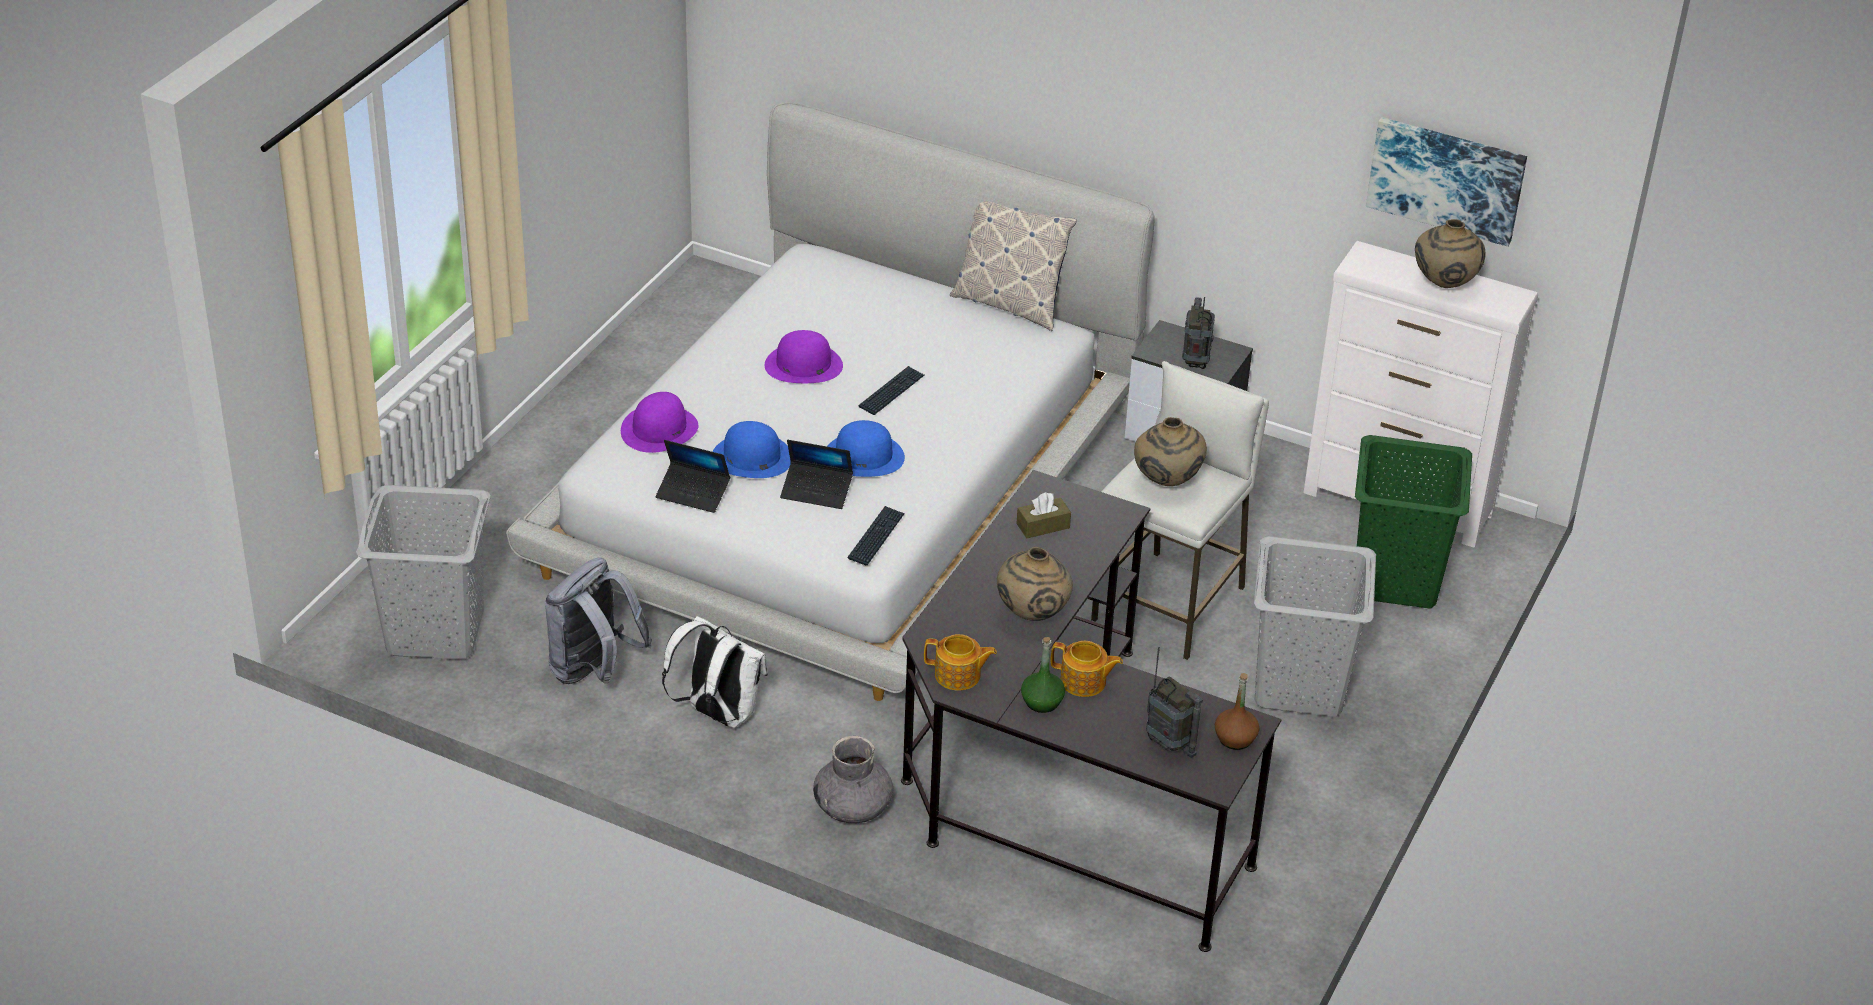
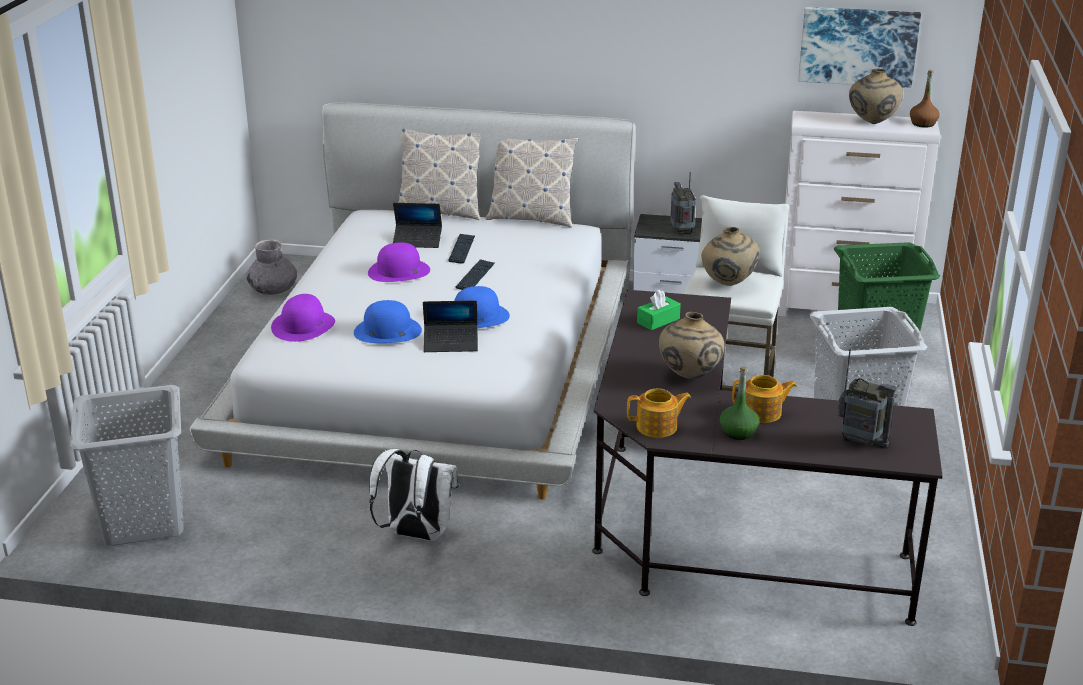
camera: 15 degrees left, 10 degrees down
grey backpack [545,558,653,684] -> none
laptop [656,440,730,513] -> laptop moved to [393,203,442,248]
grey vase [813,736,893,823] -> grey vase moved to [246,239,297,295]
keyboard [848,506,905,565] -> keyboard moved to [448,234,475,264]
brown tissue box [1016,492,1071,538] -> green tissue box [637,289,681,330]
brown bottle [1215,673,1259,750] -> brown bottle moved to [910,70,940,127]
none -> pillow [398,128,481,220]

